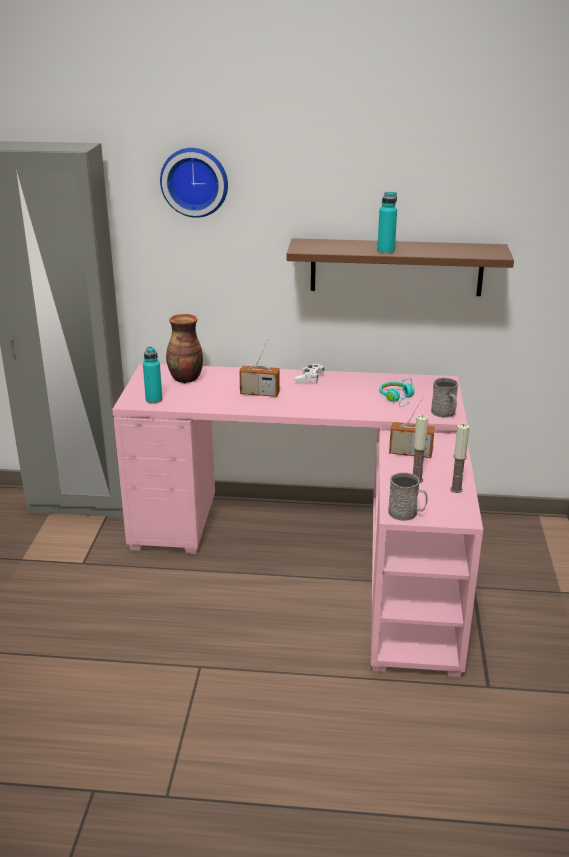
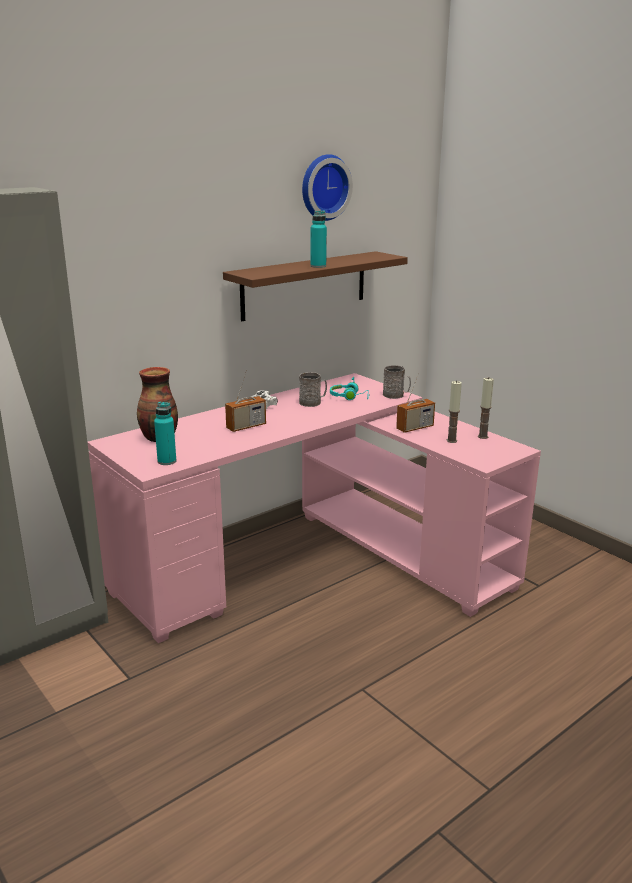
camera: 45 degrees left, 5 degrees down
wall clock [160,148,228,218] -> wall clock moved to [302,154,353,221]
grey mug [388,472,428,521] -> grey mug moved to [299,372,327,407]

